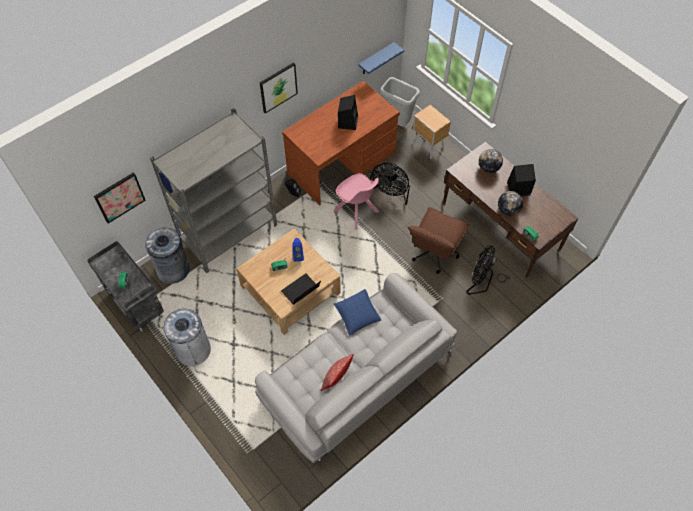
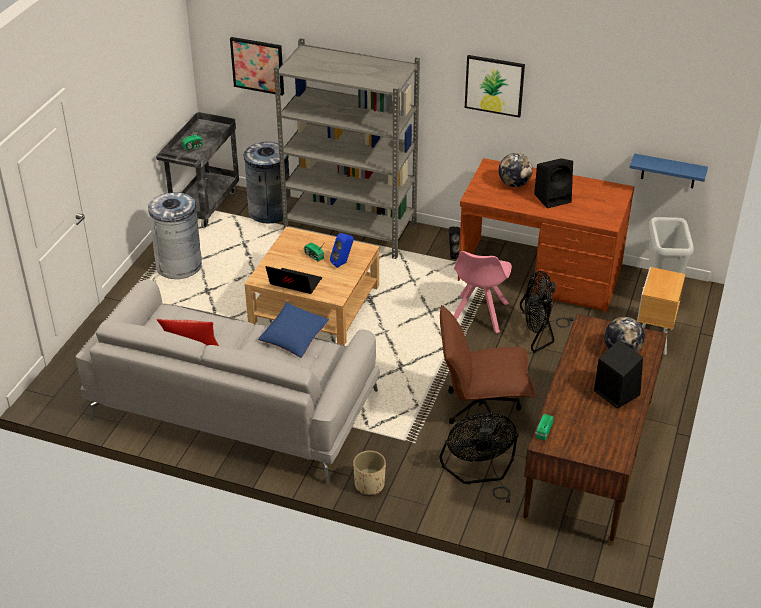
camera: 60 degrees right, 20 degrees down
globe [498,191,523,216] -> globe moved to [498,153,533,187]
none -> beige planter [353,450,386,495]

